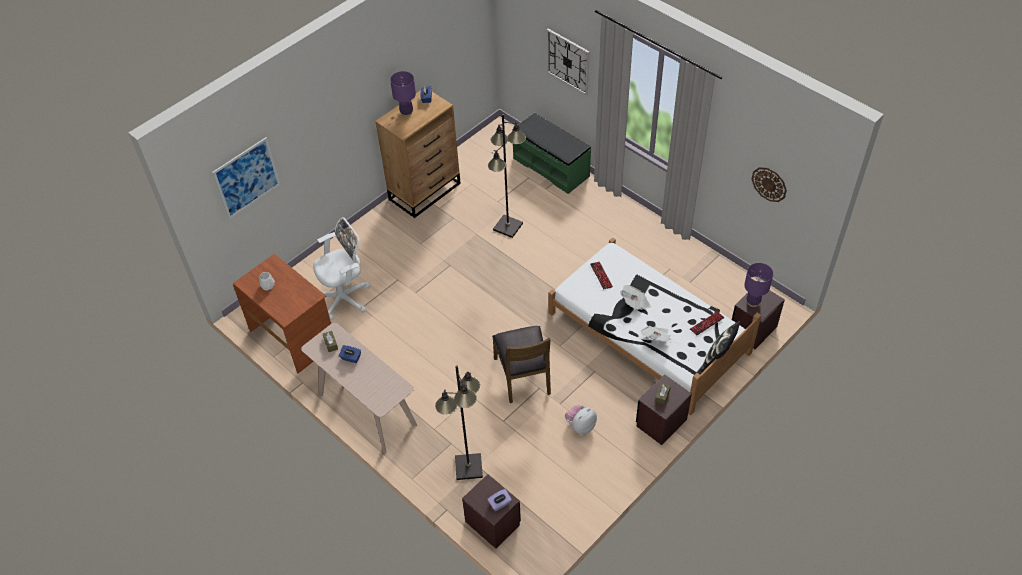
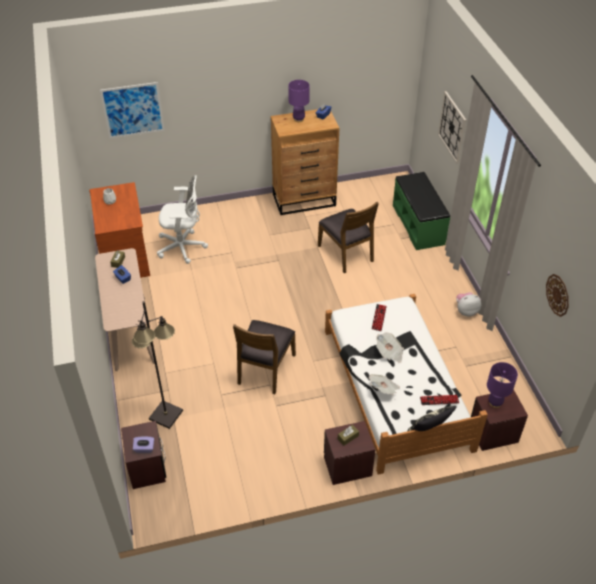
camera: 30 degrees right, 5 degrees down
black floor lamp [488,114,526,238] -> brown chair [318,202,379,273]
plush toy [565,405,597,434] -> plush toy moved to [456,292,481,317]

